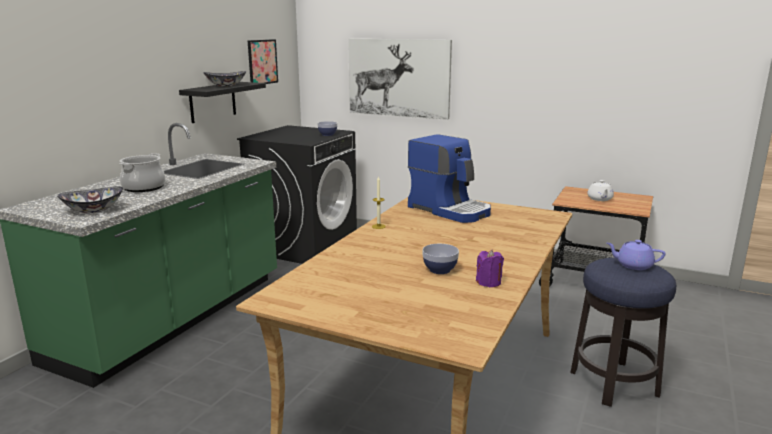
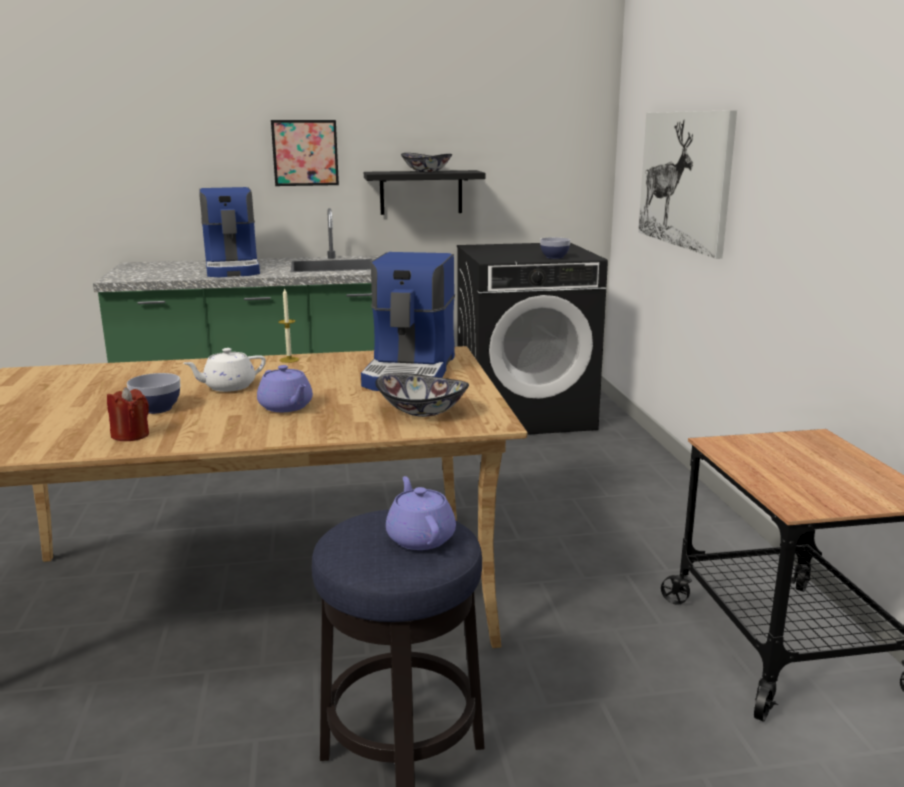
camera: 55 degrees right, 0 degrees up
bowl [57,186,123,213] -> bowl moved to [375,373,469,417]
cooking pot [119,153,165,192] -> coffee machine [199,187,260,277]
picture [248,39,278,84] -> picture moved to [271,120,339,186]
purple candle [476,249,504,287] -> red candle [107,387,149,441]
white teapot [588,180,614,201] -> white teapot moved to [183,348,266,392]
none -> purple teapot [257,365,313,412]

